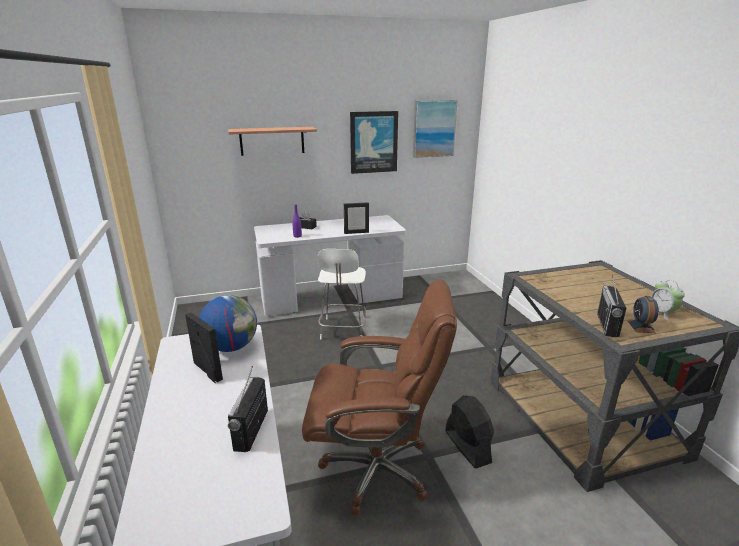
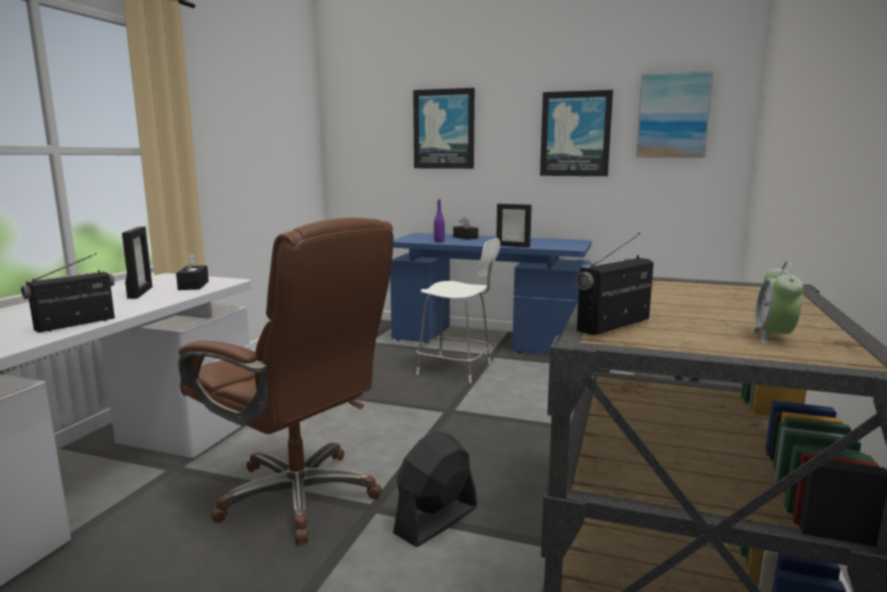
camera: 35 degrees right, 10 degrees down
globe [199,295,257,352] -> black tissue box [176,253,209,290]
shelf [228,127,317,156] -> picture [413,88,475,169]
white desk [254,215,406,316] -> blue desk [390,233,592,355]
white chair [318,249,366,339] -> white chair turned 105 degrees counterclockwise [416,238,500,383]
black fan [445,395,494,469] -> black fan turned 150 degrees counterclockwise [393,431,477,547]
alarm clock [627,296,659,333] -> none

